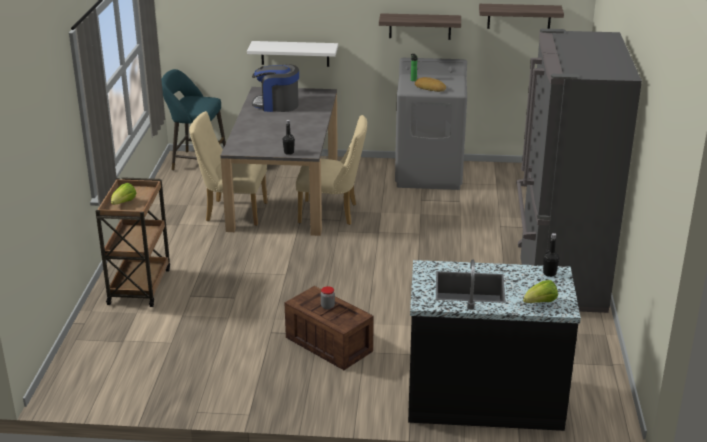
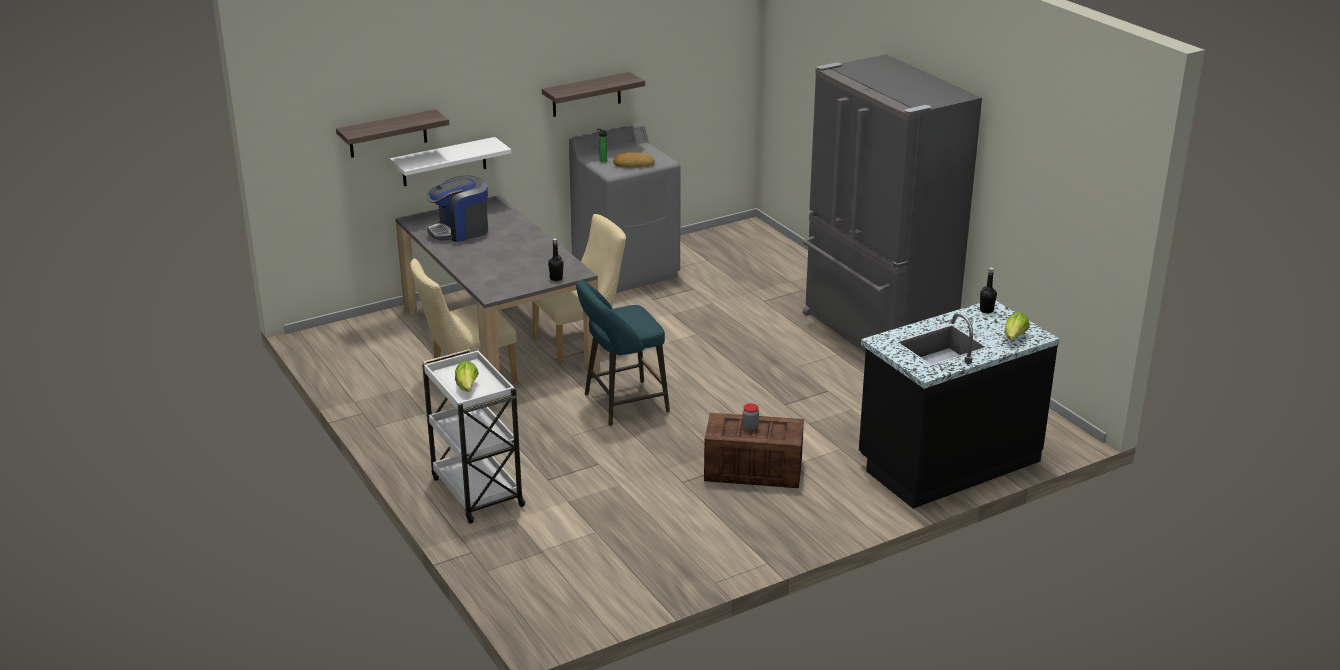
camera: 35 degrees left, 0 degrees up
brown cart [95,177,170,307] -> white cart [422,349,526,524]
turquoise stool [161,69,226,171] -> turquoise stool moved to [576,280,670,426]
shelf [479,4,564,29] -> shelf moved to [336,109,449,158]

